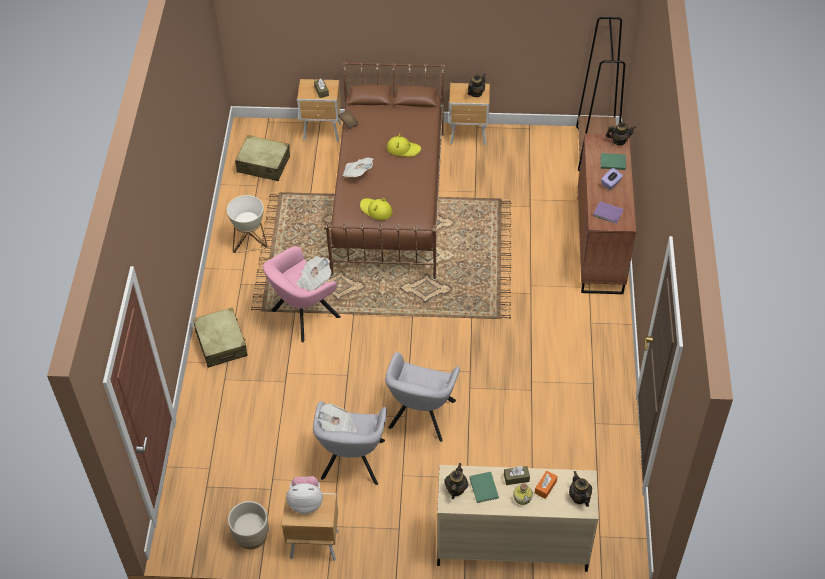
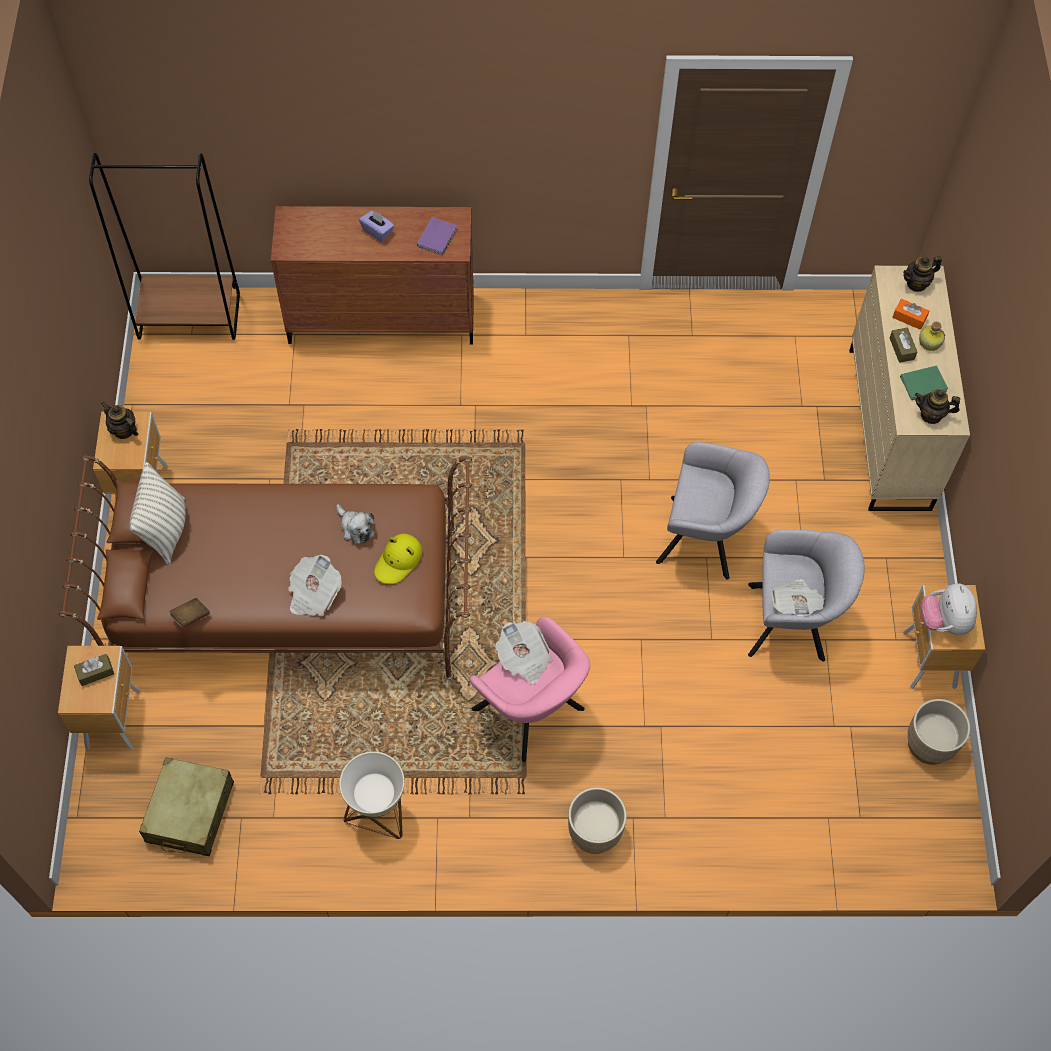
camera: 95 degrees left, 10 degrees up
beige suitcase [193,308,248,368] -> beige planter [568,787,627,854]
yellow hat [387,134,421,157] -> none
green book [601,153,626,170] -> none
teapot [606,122,636,146] -> none
none -> pillow [129,462,186,564]
none -> plush toy [336,504,375,544]

